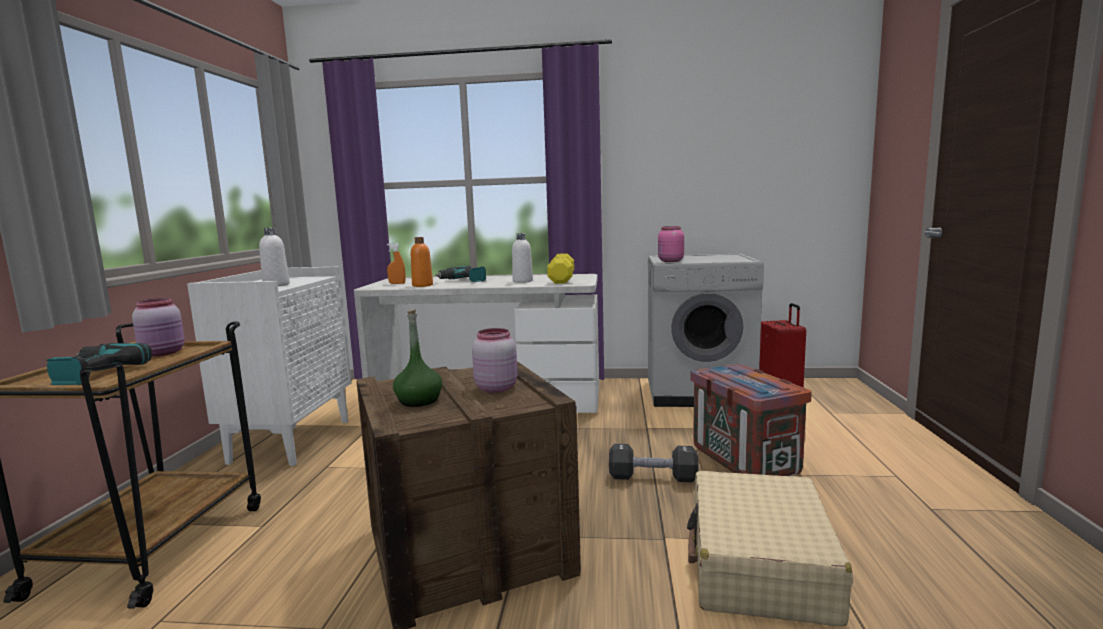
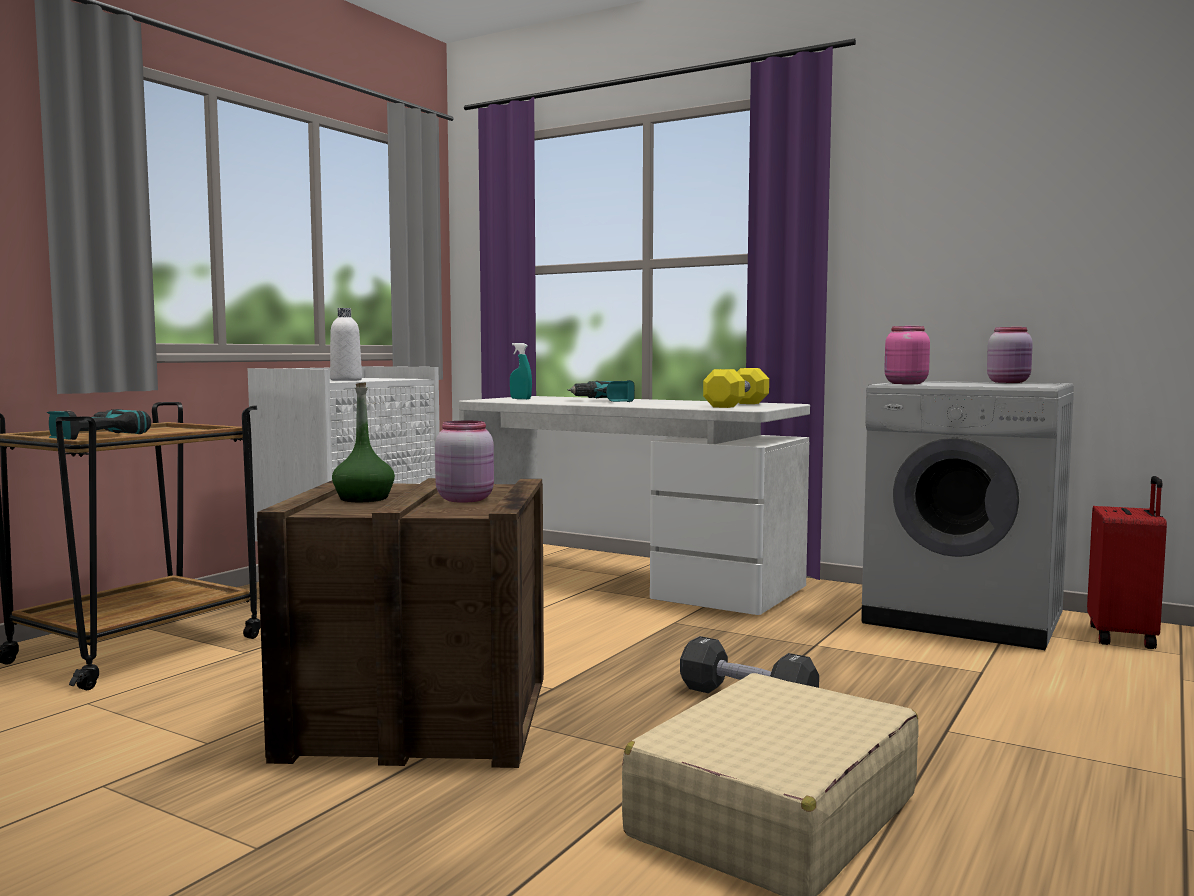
camera: 25 degrees right, 5 degrees down
pink jar [132,298,185,356] -> pink jar moved to [987,327,1033,383]
orange spray bottle [387,243,406,284] -> turquoise spray bottle [510,343,532,399]
orange bottle [411,237,433,287] -> none
white bottle [512,233,533,283] -> none
crate [690,364,812,476] -> none

